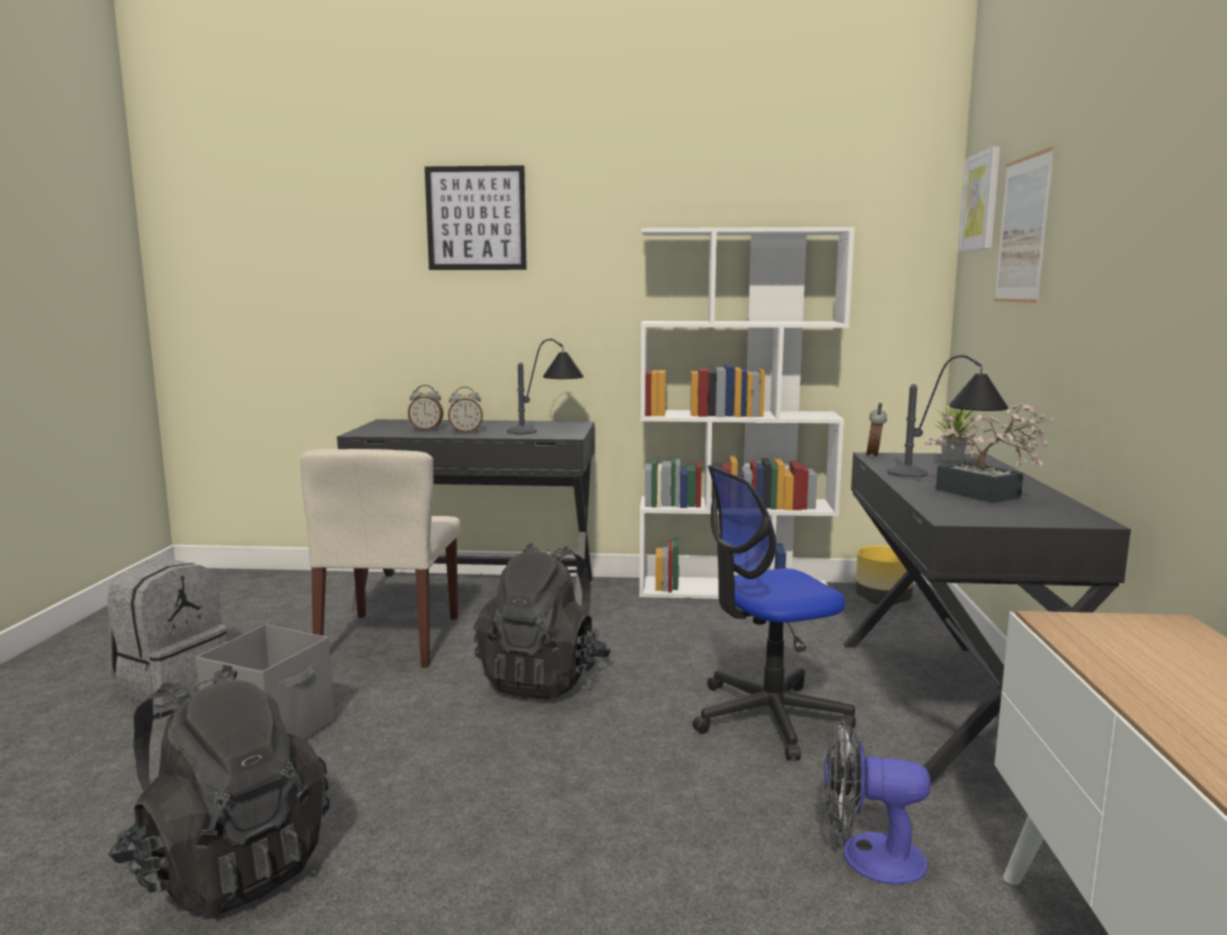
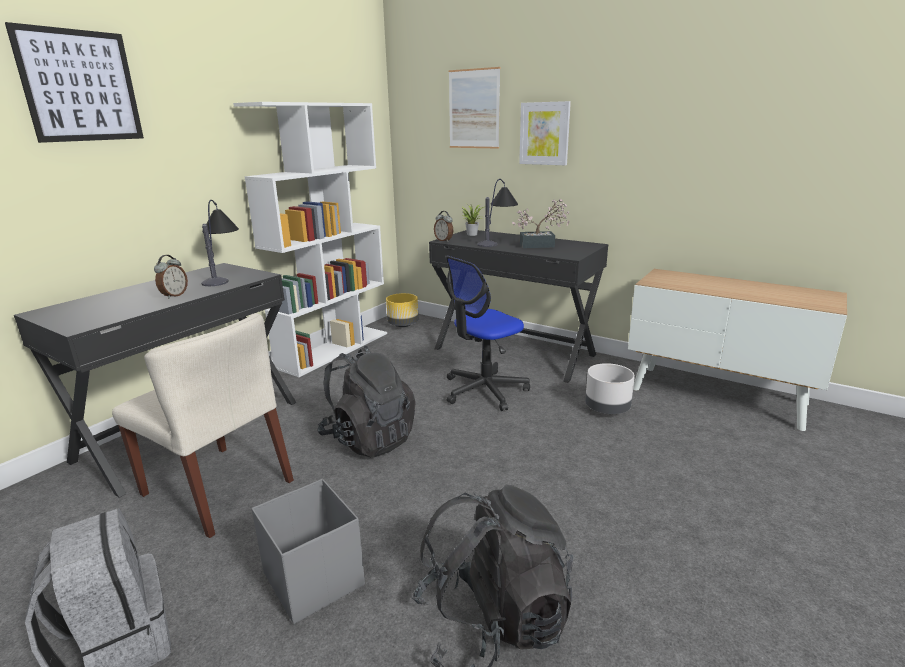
camera: 60 degrees left, 10 degrees up
alarm clock [408,385,443,430] -> none
office chair [692,465,856,760] -> office chair turned 45 degrees clockwise [445,256,530,411]
fan [824,719,931,885] -> grey planter [585,363,635,414]
picture [958,147,1000,252] -> picture moved to [519,101,571,165]

